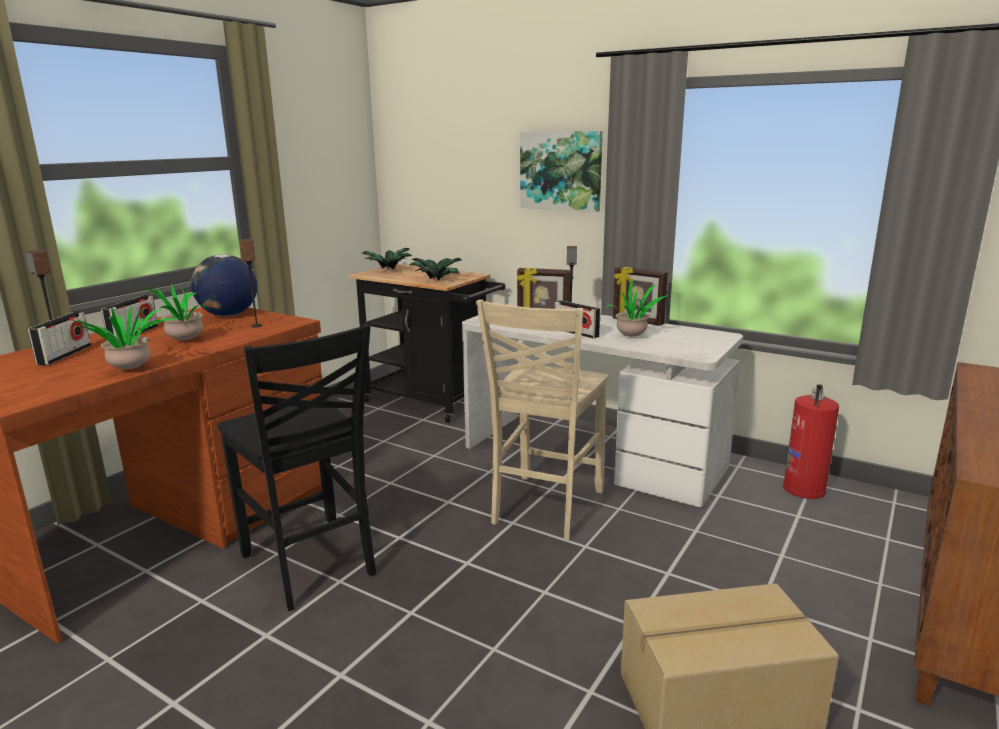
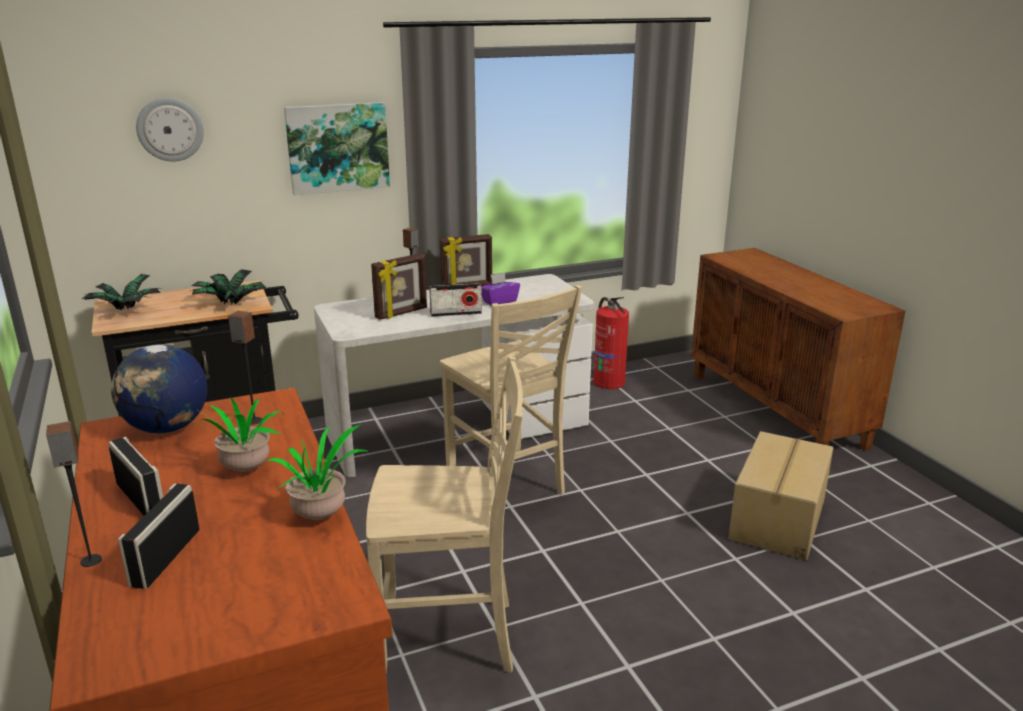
camera: 55 degrees left, 5 degrees up
radio [28,312,91,365] -> radio turned 120 degrees counterclockwise [118,483,200,589]
black chair [217,324,376,611] -> beige chair [366,357,523,673]
potted plant [606,280,670,337] -> purple tissue box [481,273,520,306]
none -> wall clock [136,97,204,162]

